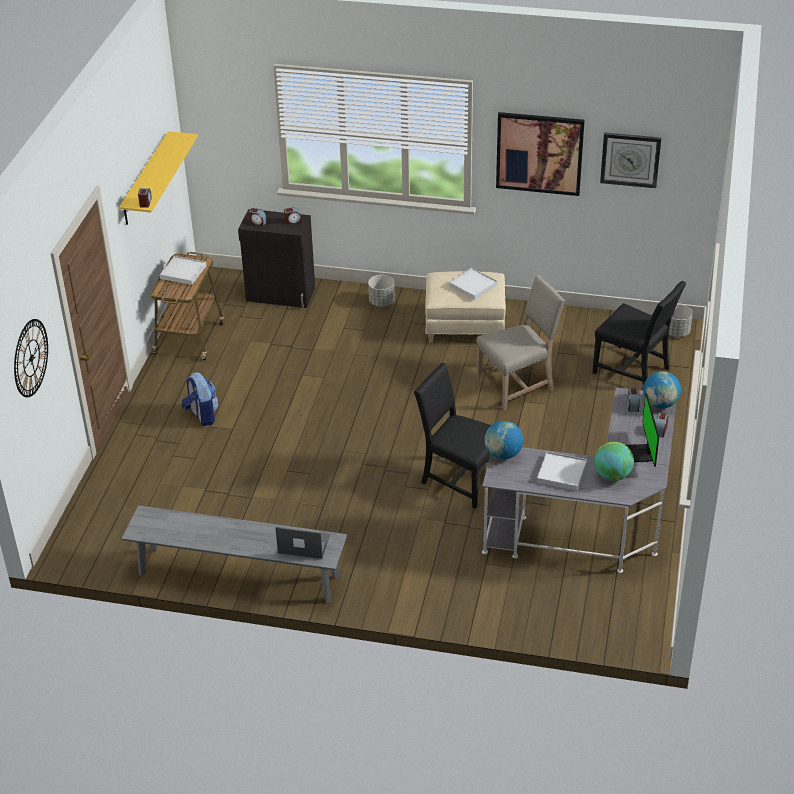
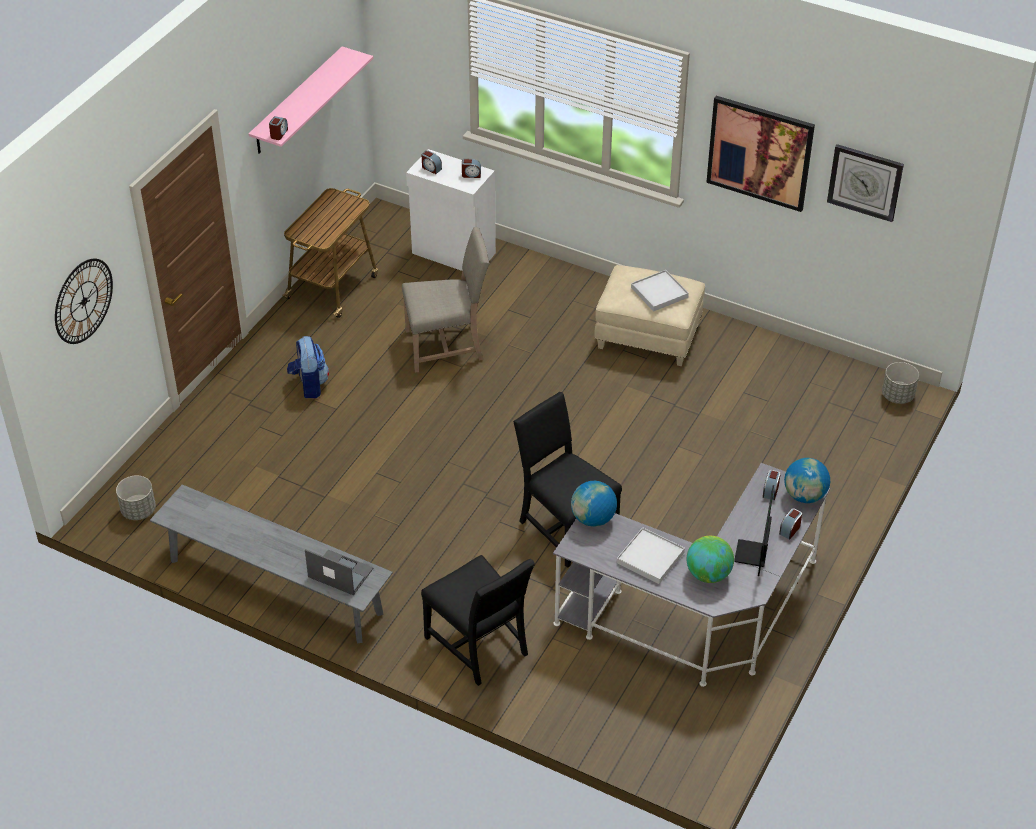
camera: 15 degrees right, 5 degrees up
yellow shelf [119,131,198,225] -> pink shelf [249,47,373,154]
white tray [160,256,206,285] -> none
black cabinet [238,209,315,308] -> white cabinet [406,149,496,271]
grey planter [368,275,395,307] -> grey planter moved to [116,475,156,520]
beige chair [476,275,565,410] -> beige chair moved to [402,227,490,373]
black chair [593,281,686,387] -> black chair moved to [421,555,535,686]

